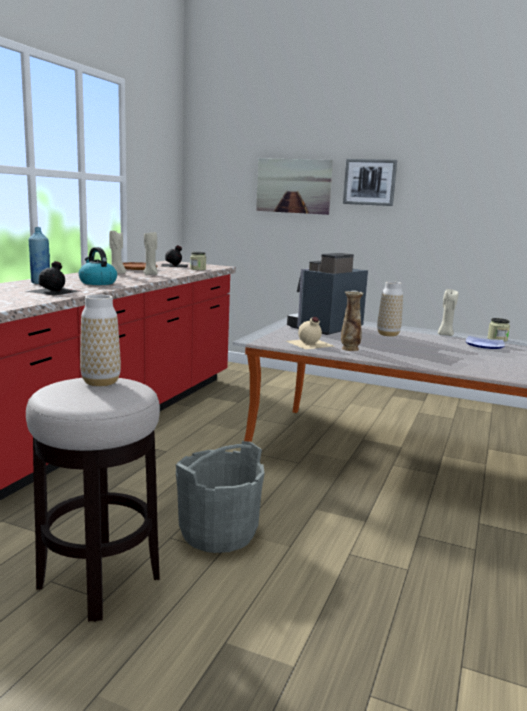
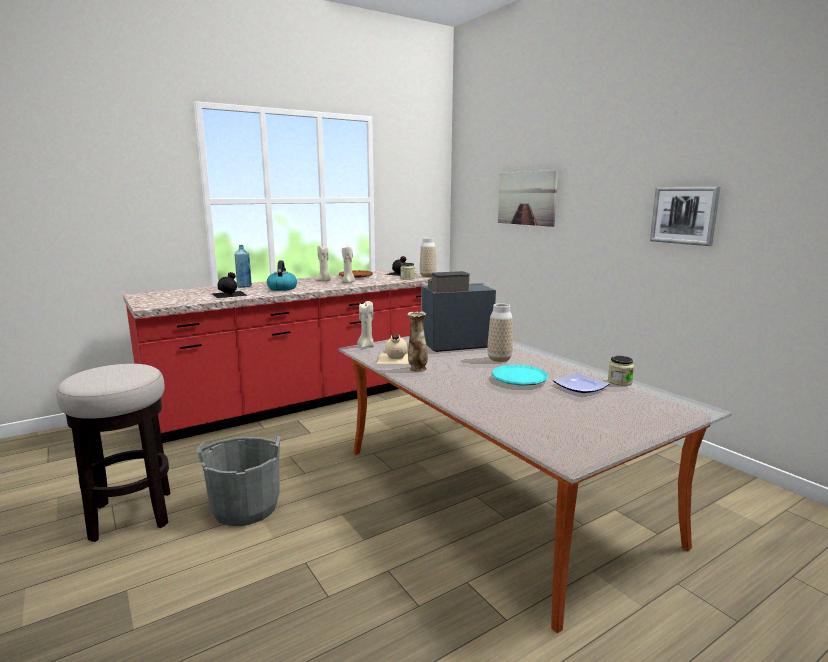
camera: 35 degrees right, 0 degrees up
vase [80,294,121,386] -> vase moved to [420,238,437,277]
picture [343,159,397,206] -> picture moved to [650,187,720,246]
beige candle [438,289,459,336] -> beige candle moved to [357,301,374,348]
none -> turquoise plate [491,365,549,386]

